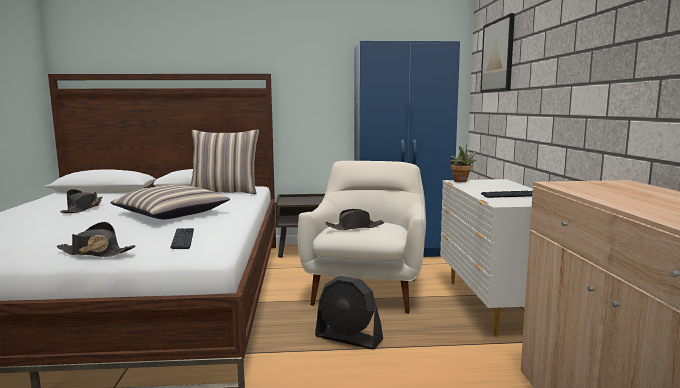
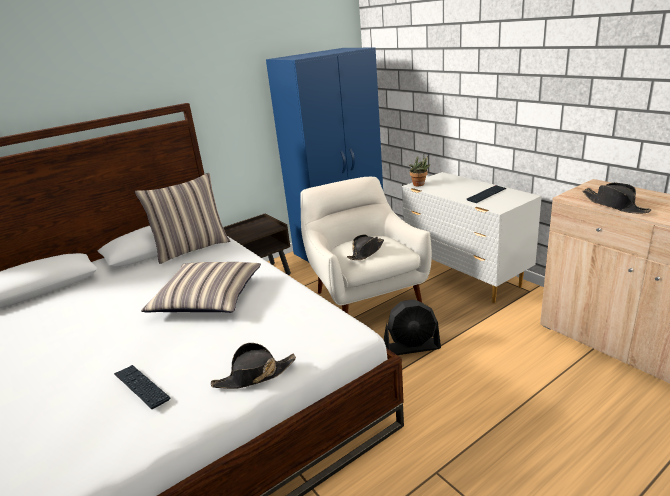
camera: 30 degrees left, 15 degrees up
black hat [60,189,102,213] -> black hat moved to [583,183,651,213]
keyboard [170,228,194,249] -> keyboard moved to [114,365,171,409]
picture [480,13,515,93] -> none

